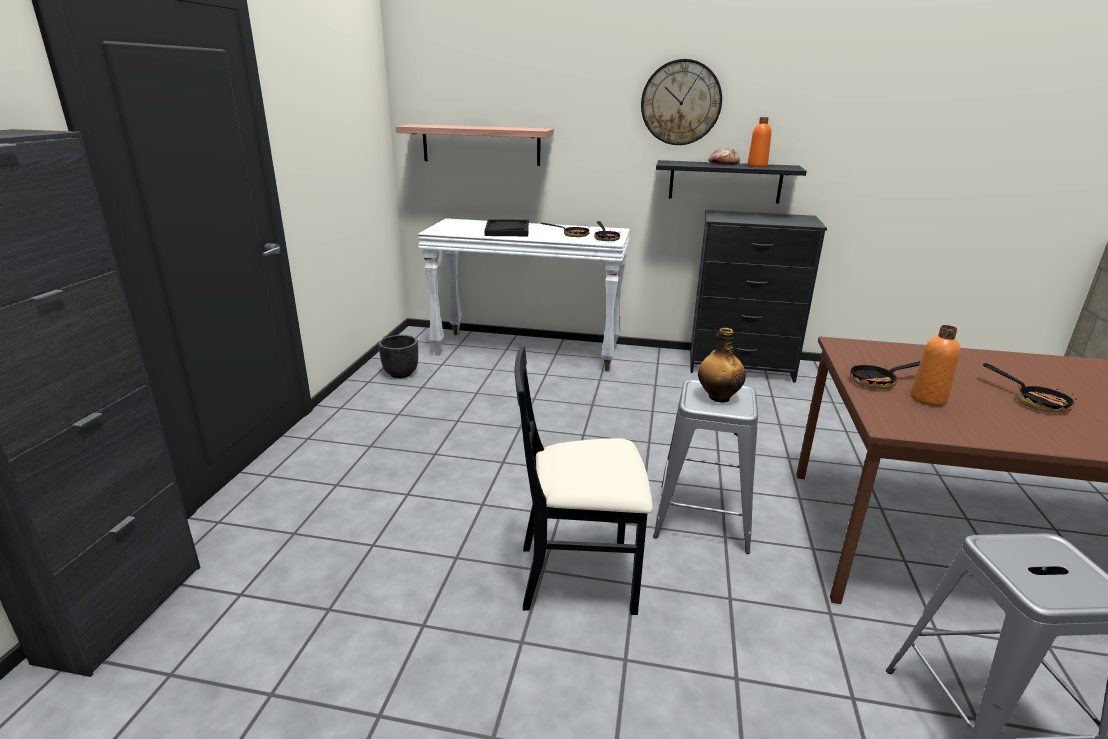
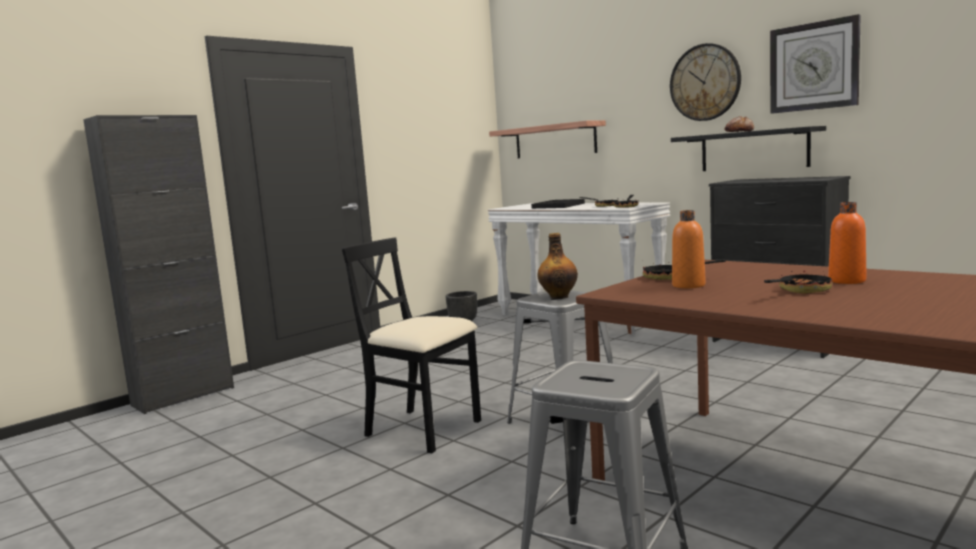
camera: 35 degrees right, 15 degrees down
orange bottle [747,117,771,167] -> orange bottle moved to [828,202,867,284]
frying pan [983,363,1077,413] -> frying pan turned 135 degrees counterclockwise [764,270,832,294]
none -> wall clock [770,14,861,114]

